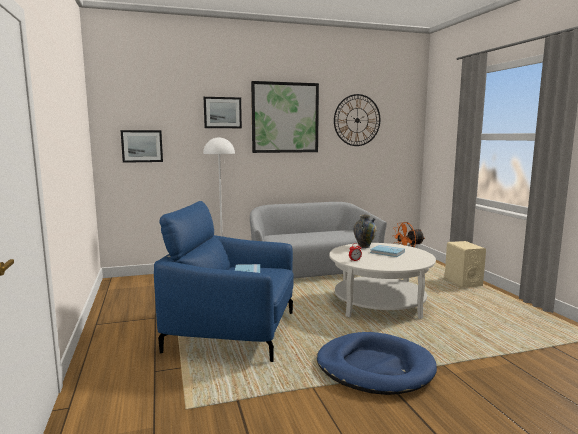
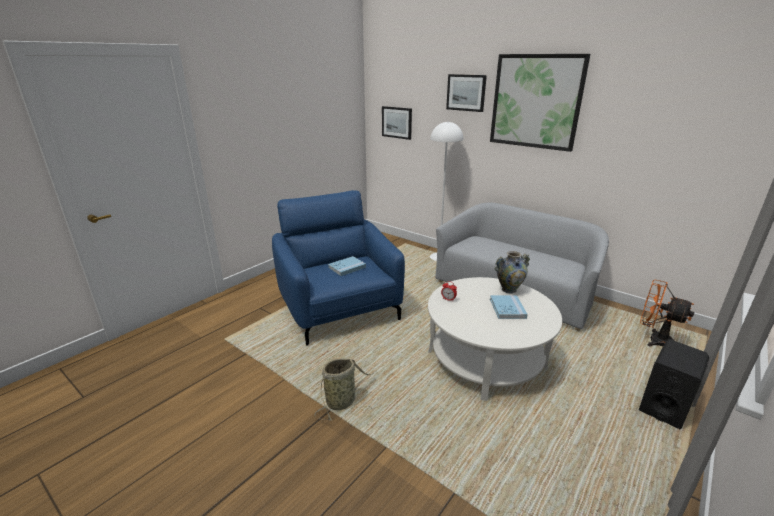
camera: 55 degrees right, 15 degrees up
blue dog bed [317,332,437,395] -> basket [314,359,374,421]
wall clock [334,94,380,146] -> none
beige speaker [445,241,486,288] -> black speaker [639,339,709,429]

